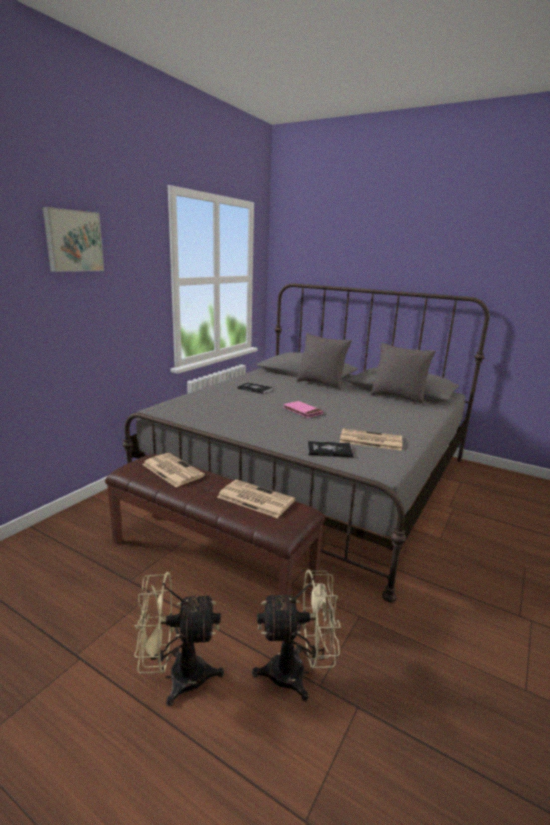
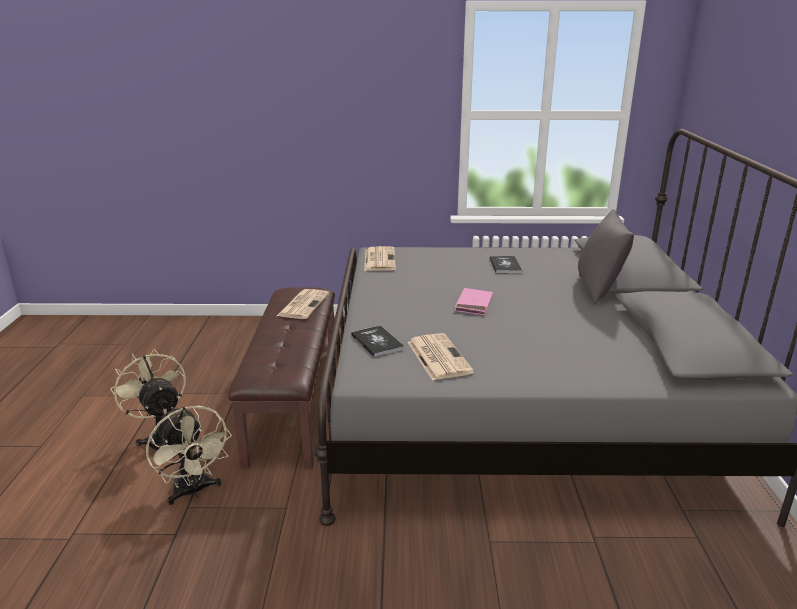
camera: 60 degrees right, 5 degrees up
picture [43,207,104,272] -> none
newspaper [217,480,295,518] -> newspaper moved to [364,246,396,271]
grey pillow [370,342,436,405] -> none

